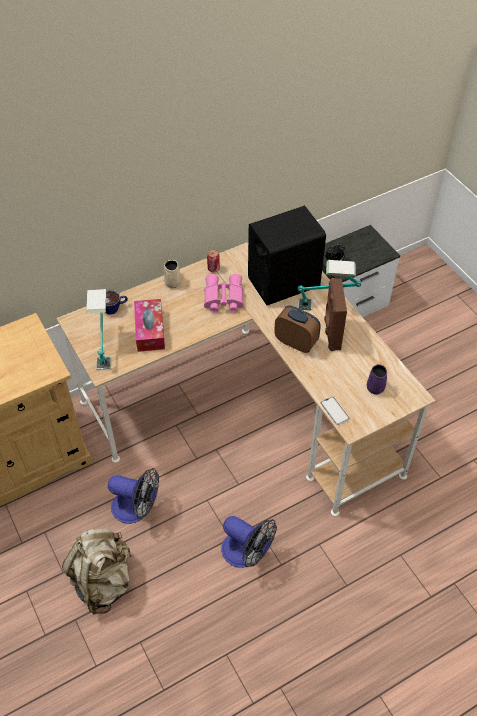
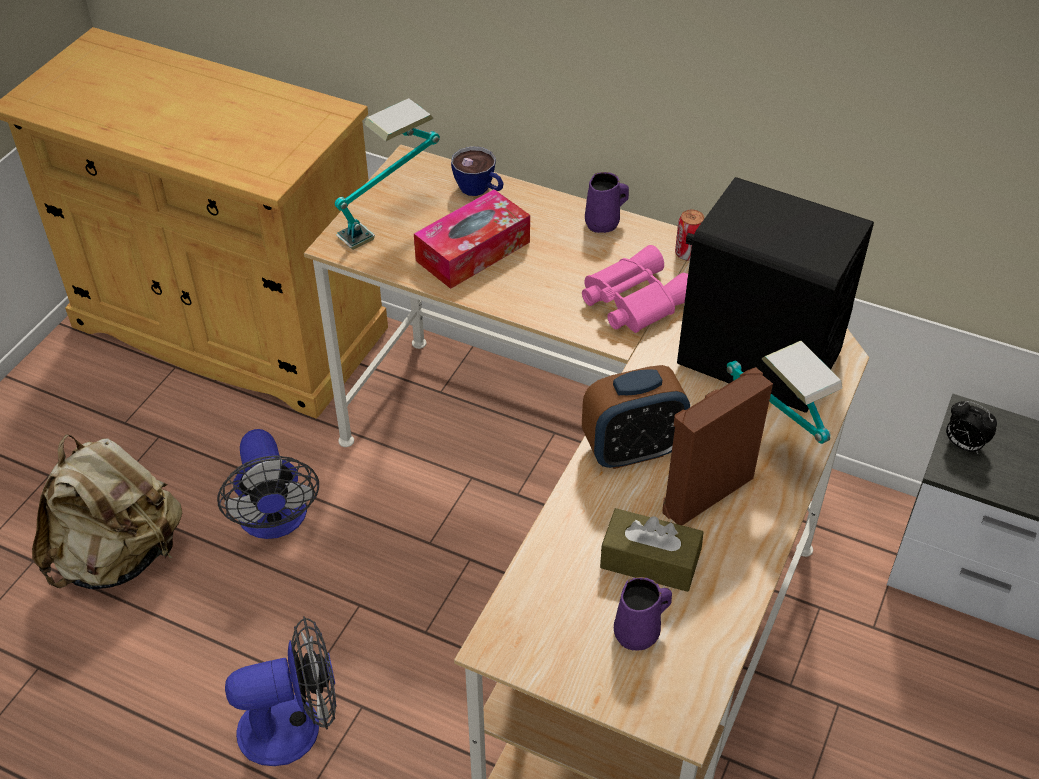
camera: 55 degrees right, 5 degrees down
beige mug [164,260,181,289] -> purple mug [585,172,629,233]
fan [221,516,277,568] -> fan turned 105 degrees counterclockwise [225,616,336,766]
alarm clock [274,305,321,353] -> alarm clock turned 75 degrees clockwise [582,365,690,469]
phone [321,397,349,425] -> none
none -> brown tissue box [600,508,703,592]

